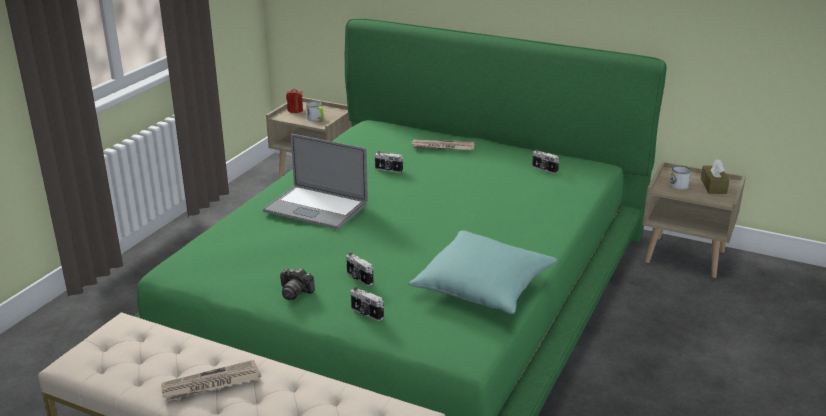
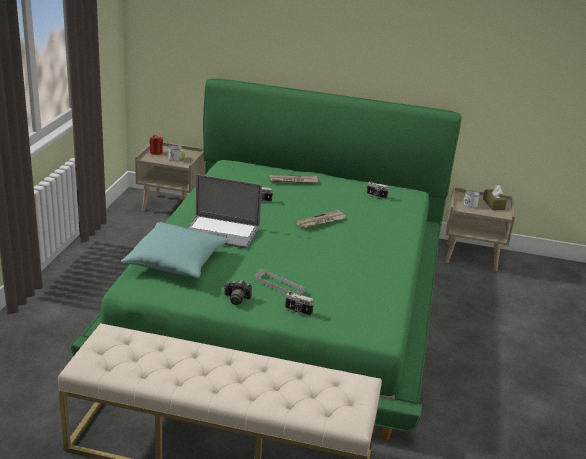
camera: 15 degrees left, 0 degrees up
newspaper [161,360,261,400] -> newspaper moved to [296,210,346,229]
camera [346,253,373,286] -> grey tray [255,269,305,295]
turquoise pillow [408,230,557,314] -> turquoise pillow moved to [121,222,229,278]

